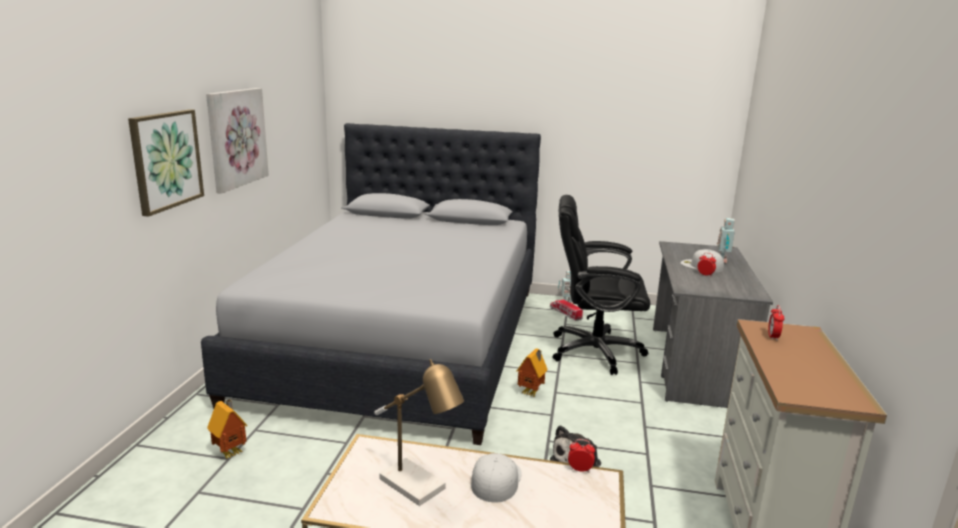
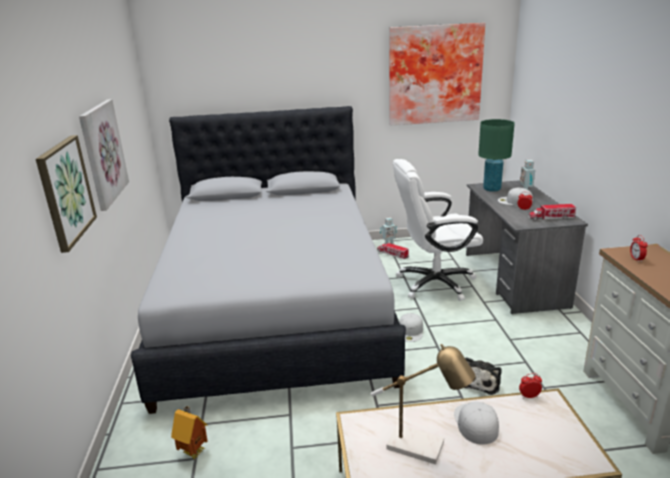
camera: 15 degrees left, 5 degrees up
toy house [517,349,548,397] -> white cap [399,313,423,342]
black office chair [552,195,650,375] -> white office chair [393,159,483,301]
none -> picture [390,23,485,126]
none -> green table lamp [478,119,515,192]
none -> toy truck [528,204,576,221]

